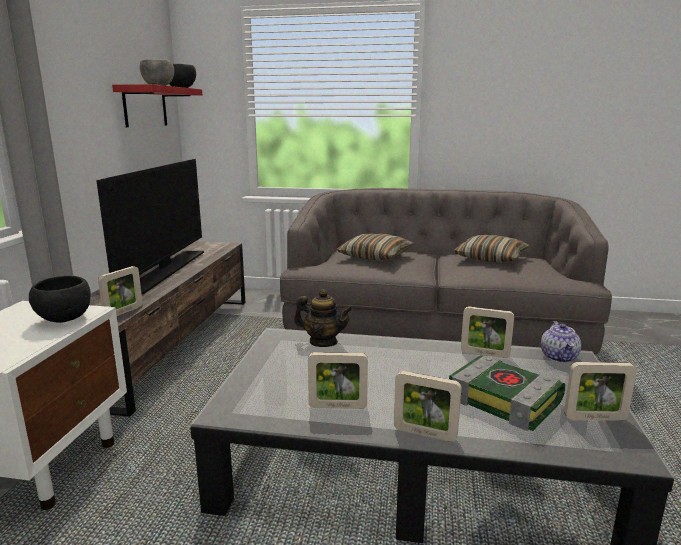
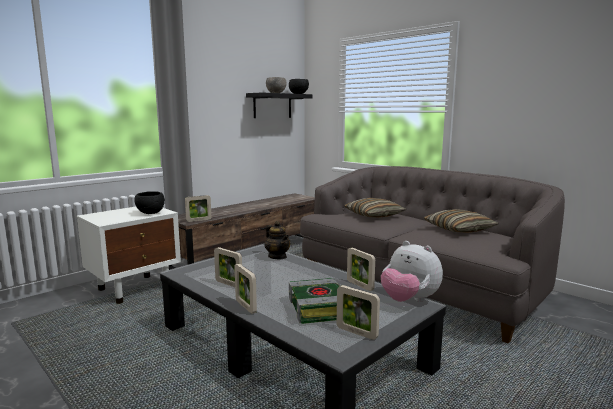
camera: 35 degrees right, 5 degrees down
television [96,159,204,294] -> none
red shelf [112,84,202,127] -> black shelf [246,92,313,118]
teapot [541,321,581,363] -> plush toy [381,241,443,302]

